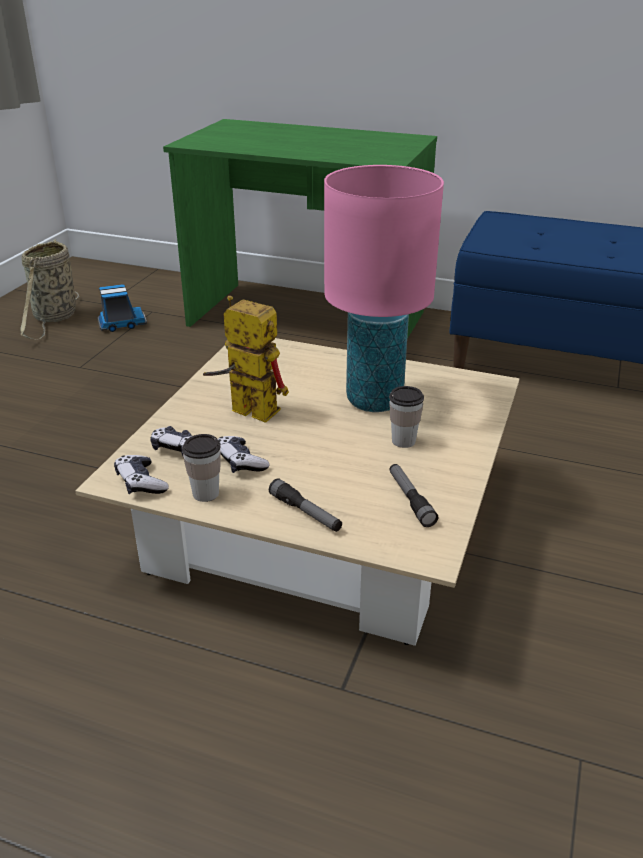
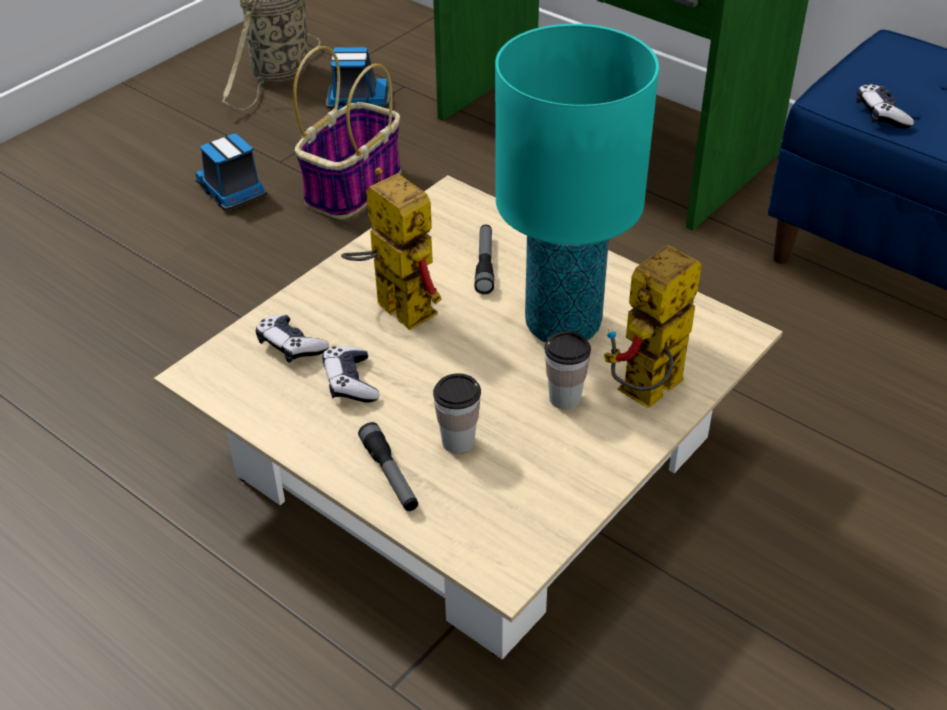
camera: 20 degrees right, 10 degrees up
game controller [114,455,169,494] -> game controller moved to [856,84,914,128]
cup [182,434,221,502] -> cup moved to [433,373,481,454]
pink table lamp [324,165,444,412] -> turquoise table lamp [495,24,659,343]
flashlight [389,464,438,527] -> flashlight moved to [474,225,494,294]
none -> toy truck [195,133,267,211]
none -> basket [293,46,401,219]
none -> toy robot [604,245,702,408]

